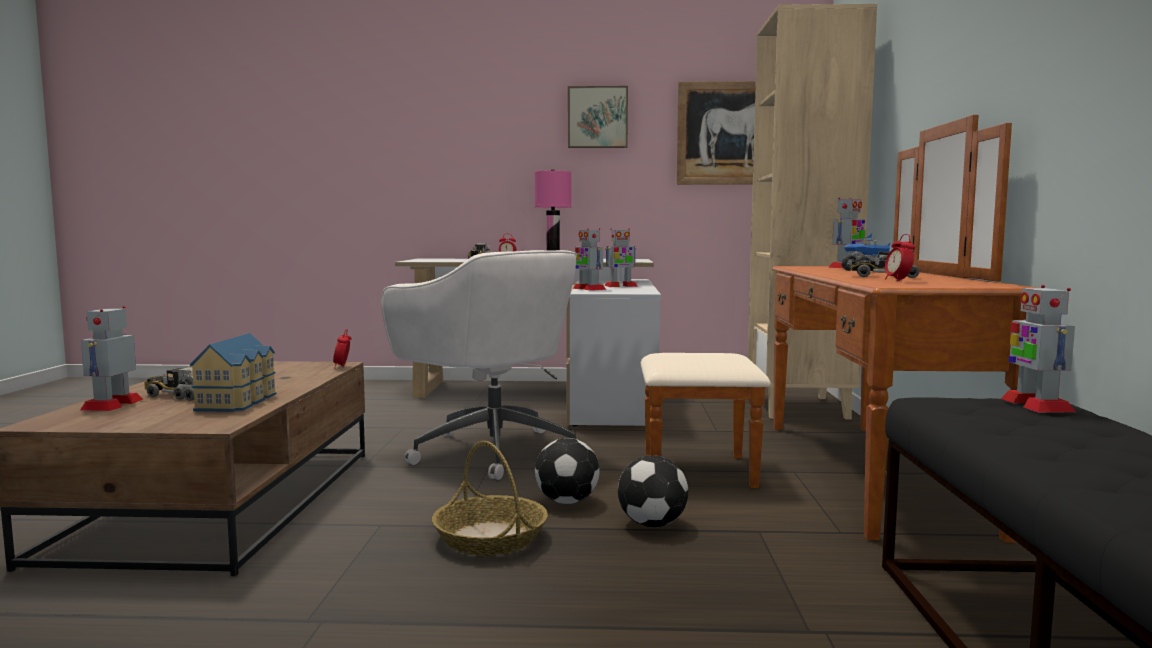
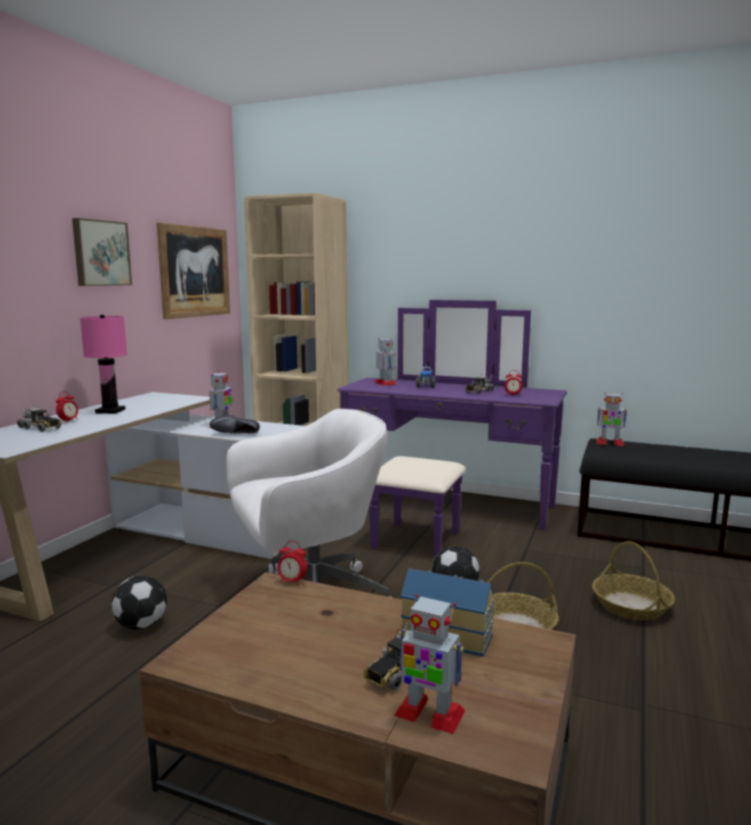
camera: 70 degrees left, 5 degrees up
toy robot [573,228,606,291] -> black shoe [210,415,260,433]
football [618,455,688,527] -> football moved to [111,575,167,630]
brown dresser [641,115,1037,543] -> purple dresser [337,300,567,559]
none -> basket [592,541,675,620]

